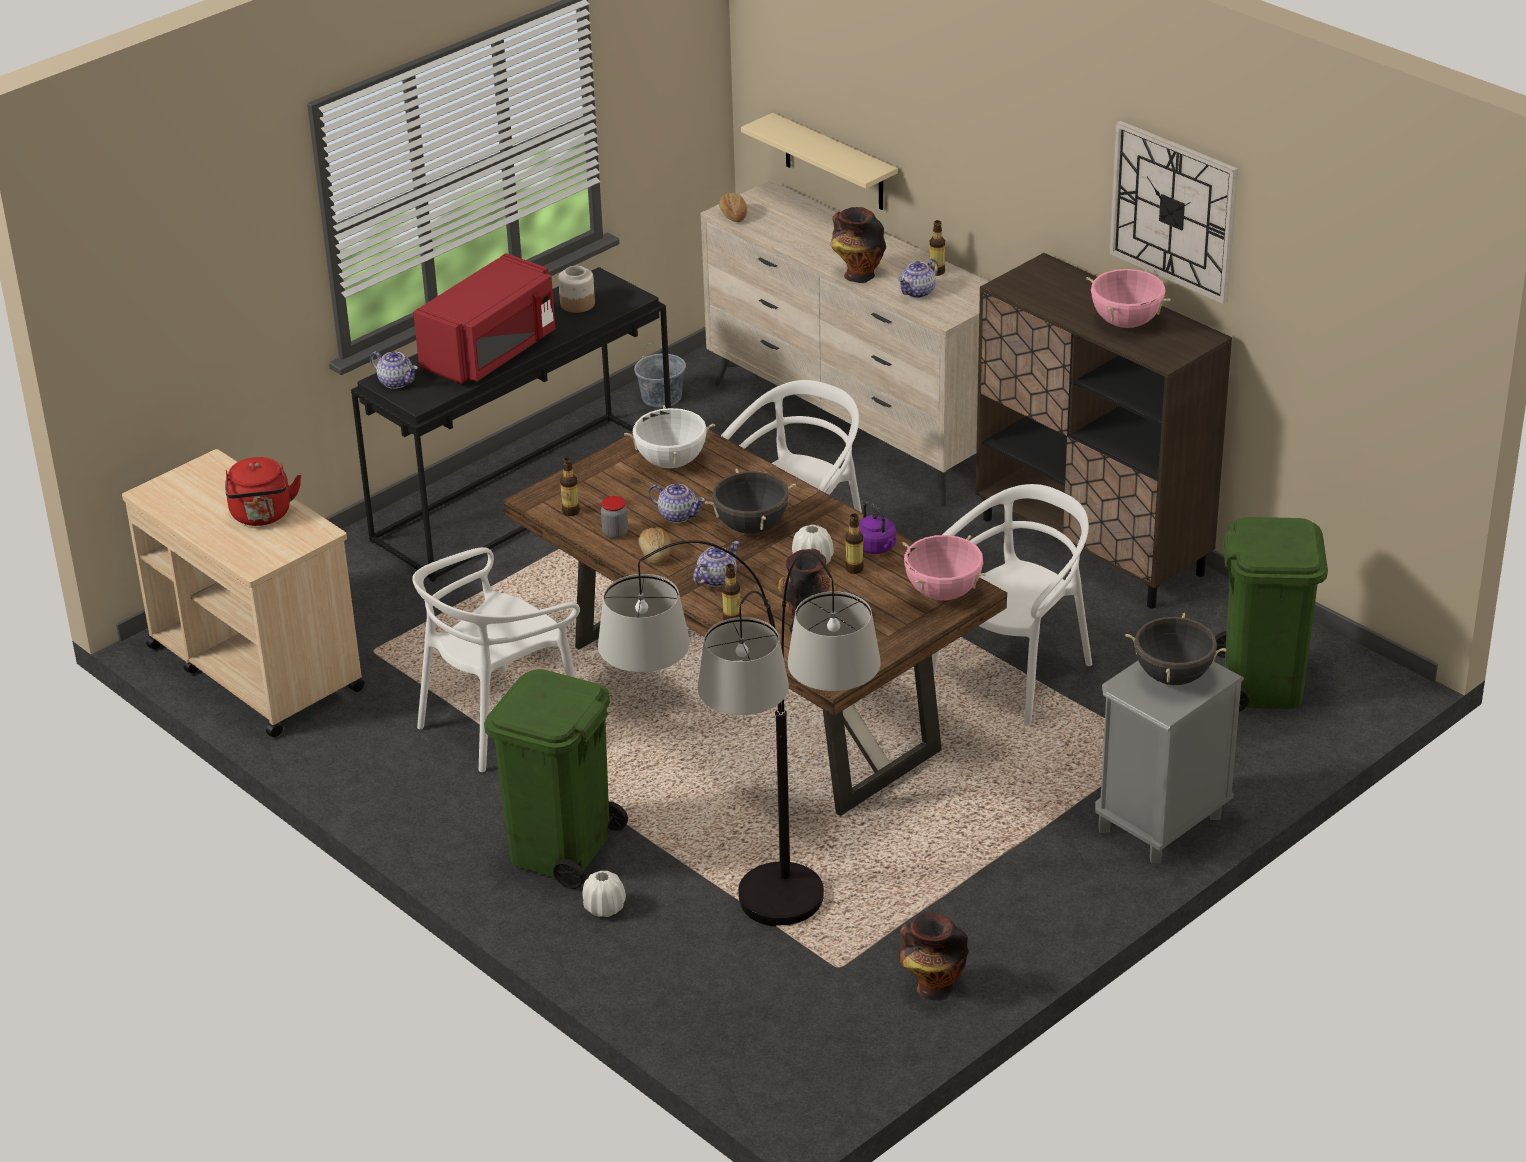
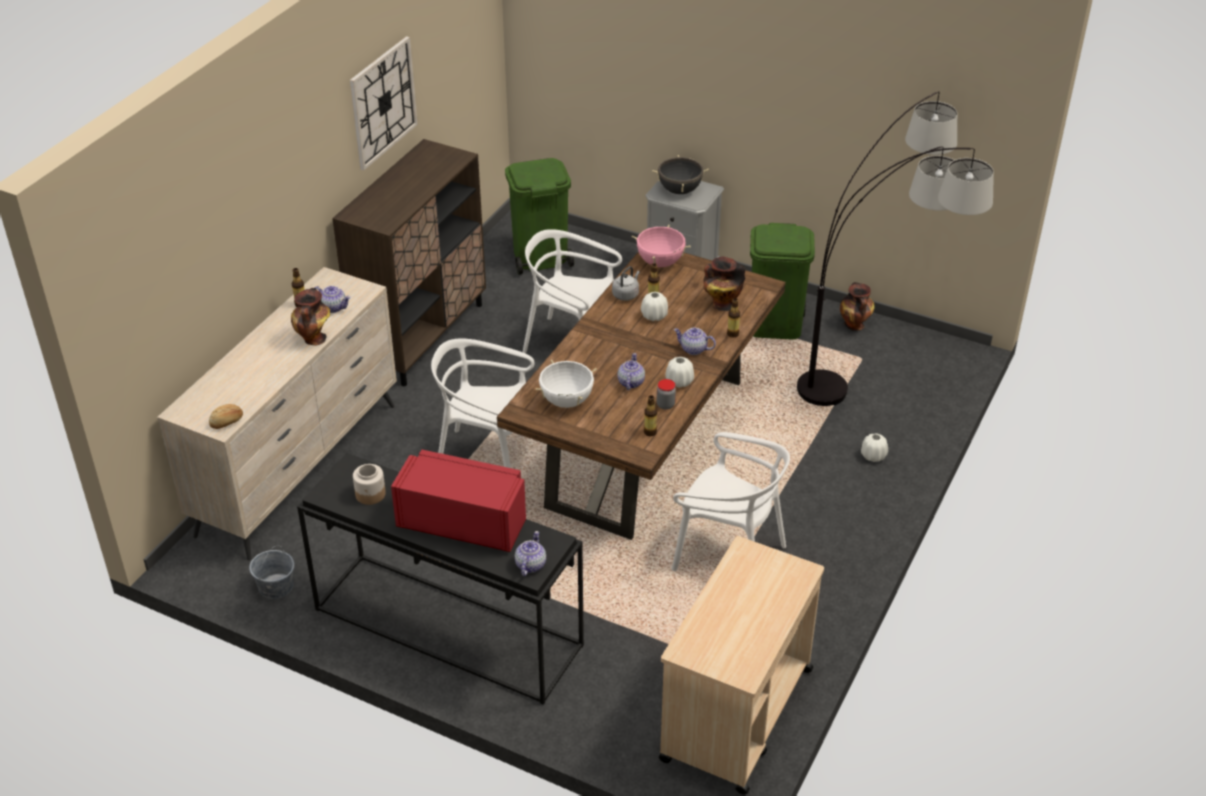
camera: 110 degrees left, 5 degrees up
red kettle [225,457,301,526] -> none
green trash can [484,669,628,889] -> green trash can moved to [750,223,815,339]
bread [638,527,671,565] -> white vase [665,357,694,388]
black cooking pot [705,468,796,534] -> none
beige shelf [741,113,898,210] -> none
purple kettle [859,502,896,554] -> grey kettle [612,266,640,301]
pink cooking pot [1086,268,1171,328] -> none

